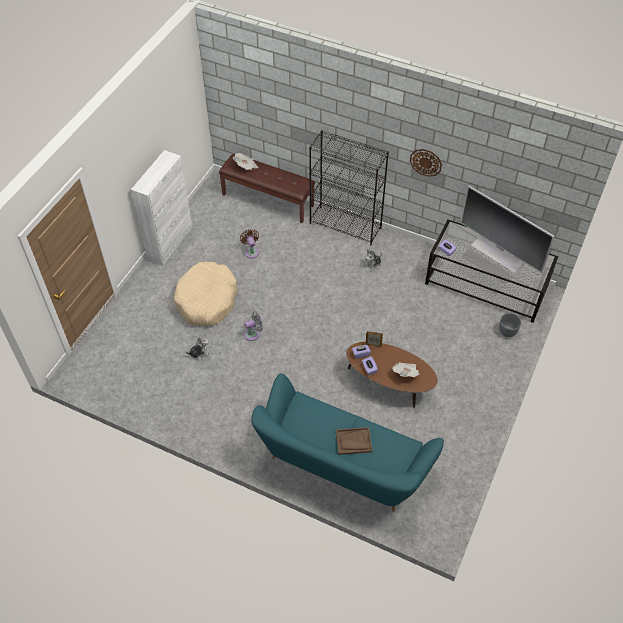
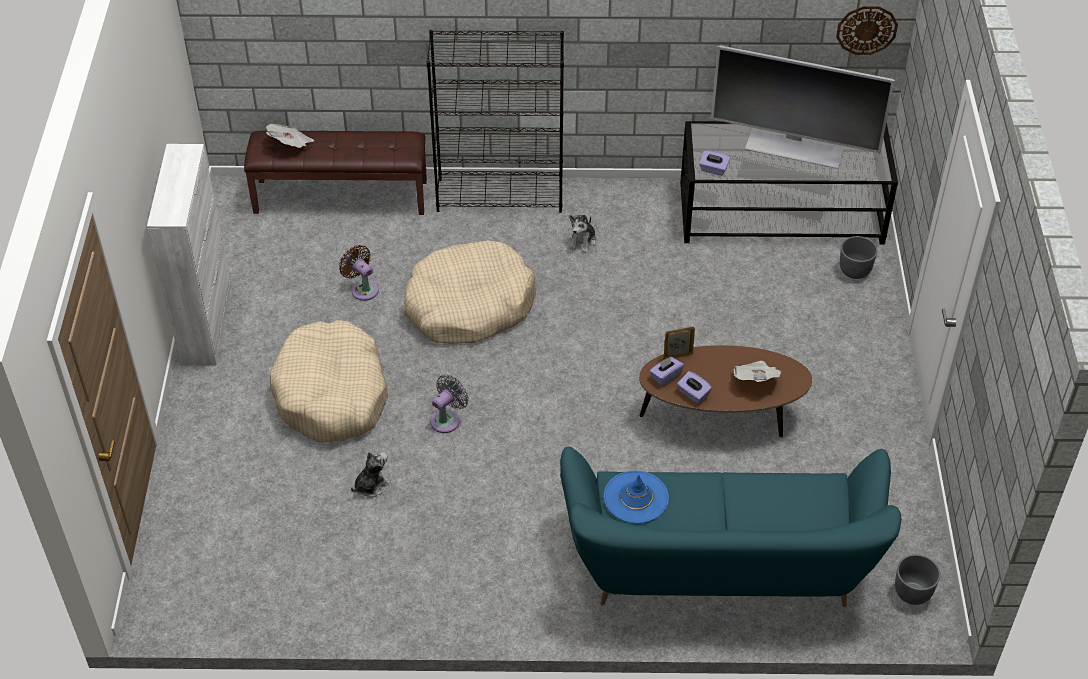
camera: 25 degrees left, 5 degrees down
brown tray [336,427,372,455] -> none
wall clock [410,149,442,177] -> wall clock moved to [836,6,898,55]
none -> beige dog bed [404,240,536,344]
none -> blue hat [604,471,669,523]
none -> grey planter [895,554,941,605]

